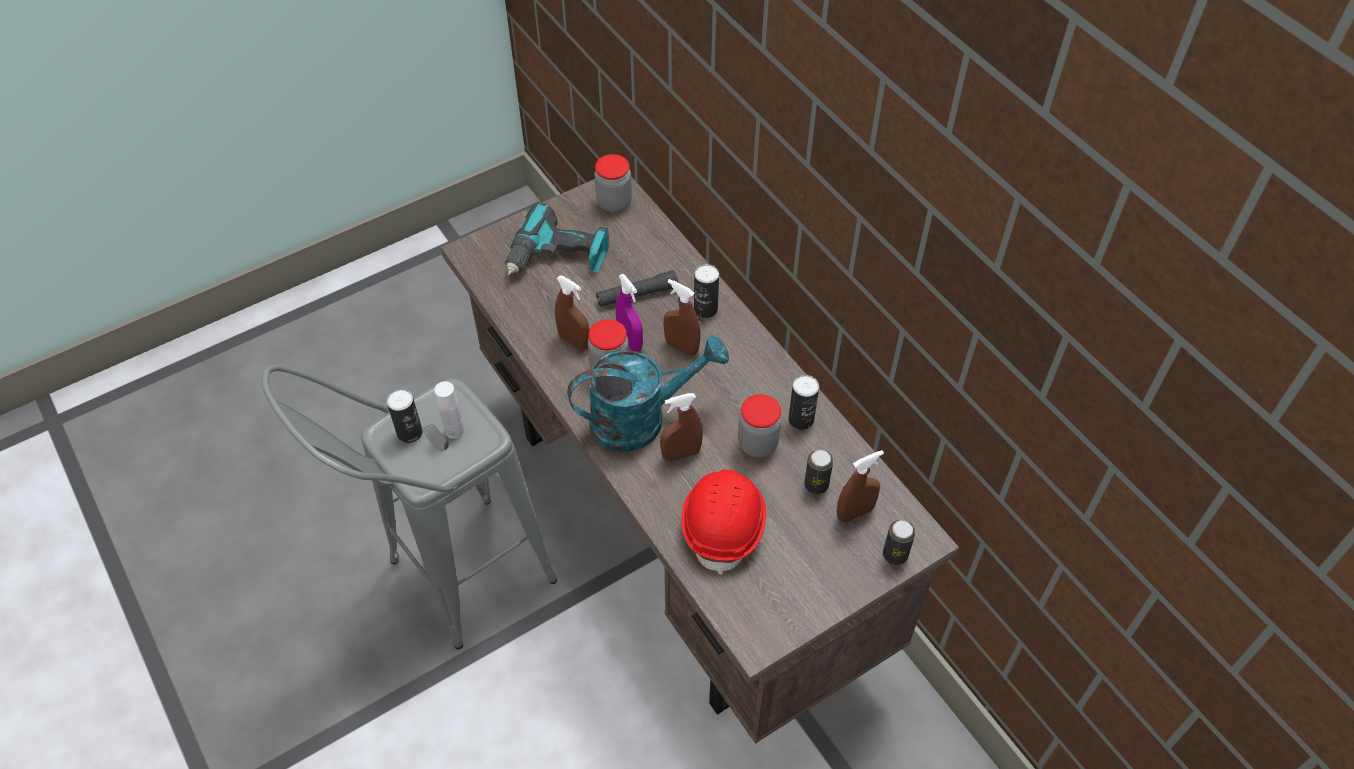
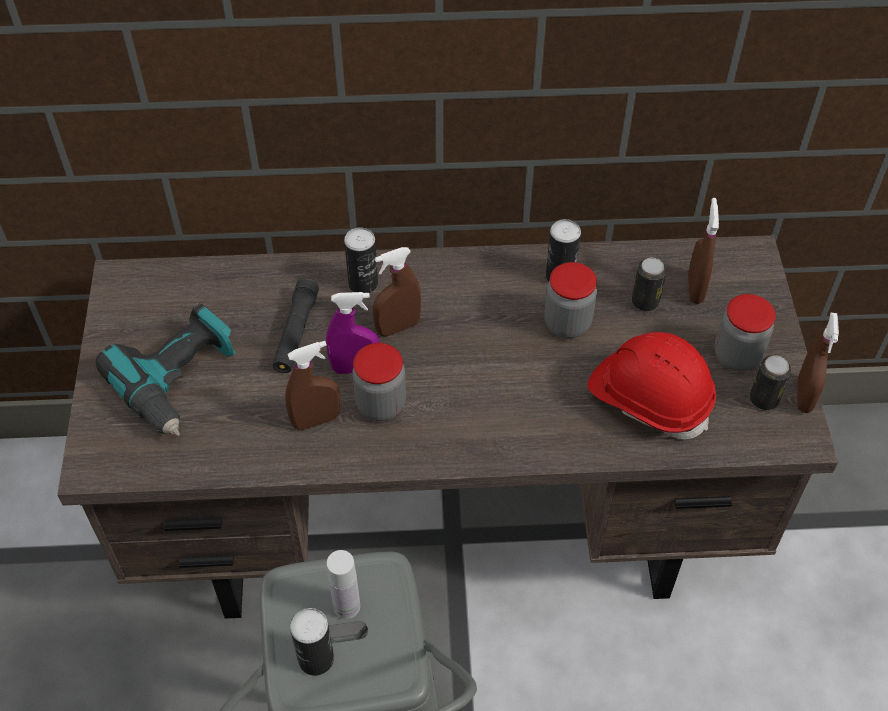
camera: 60 degrees left, 0 degrees up
turquoise watering can [567,335,729,452] -> none
jar [595,154,632,212] -> jar moved to [715,294,776,371]
brown spray bottle [660,393,703,461] -> brown spray bottle moved to [797,312,839,413]
can [883,520,916,565] -> can moved to [750,355,791,410]

